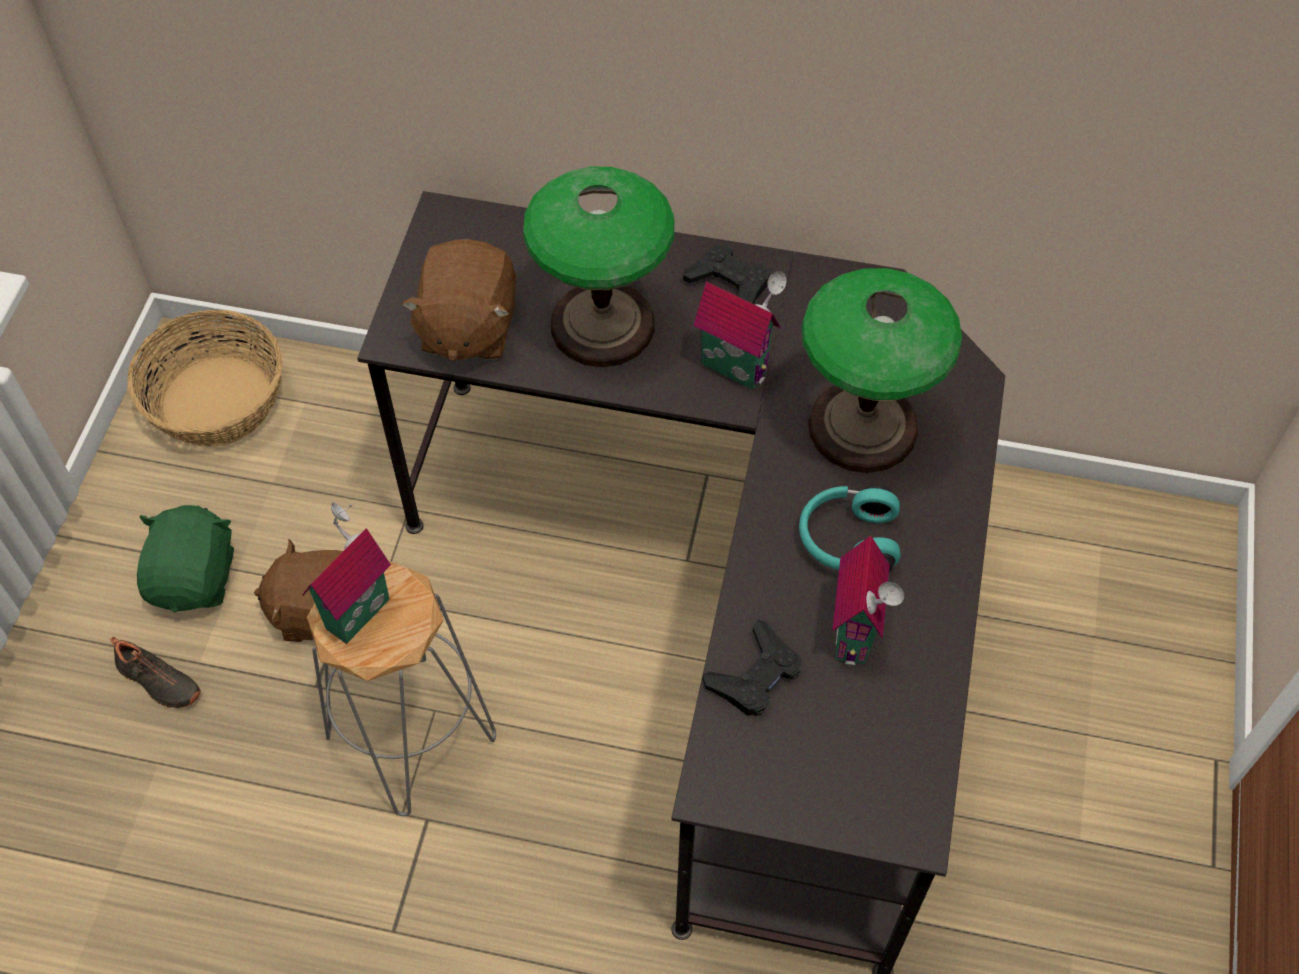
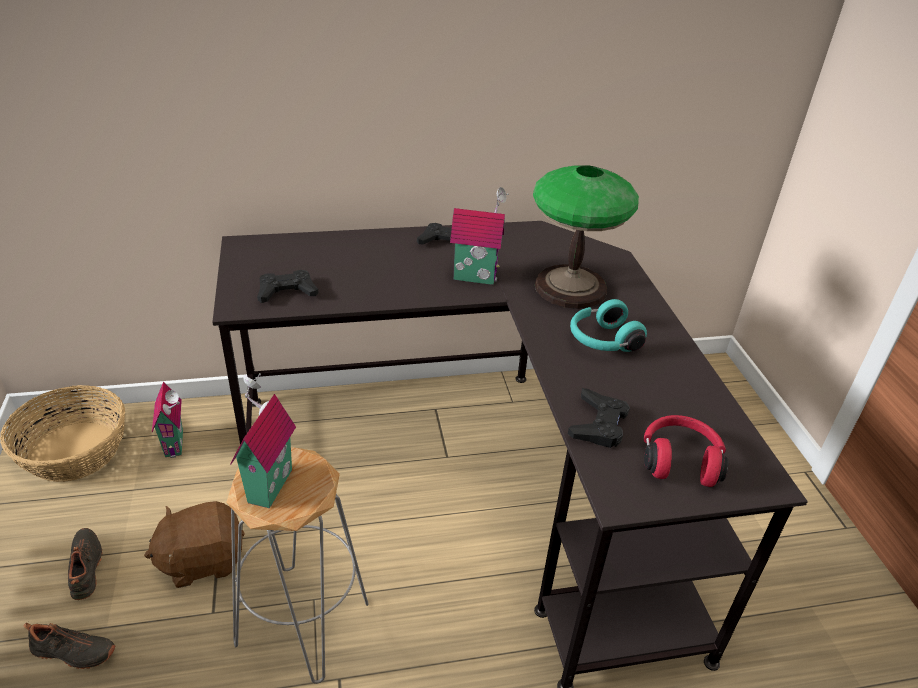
camera: 25 degrees left, 20 degrees down
green plush toy [137,505,234,612] -> black shoe [68,528,103,600]
brown plush toy [402,239,516,361] -> black game controller [257,270,318,303]
table lamp [523,166,674,367] -> none
toy house [832,536,904,666] -> toy house moved to [152,382,183,458]
none -> red headphones [644,415,729,487]

